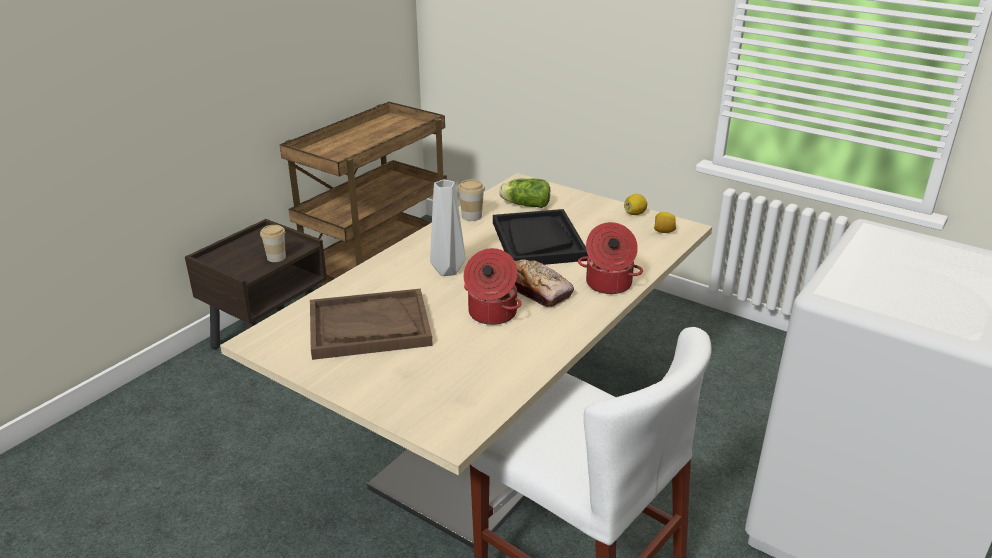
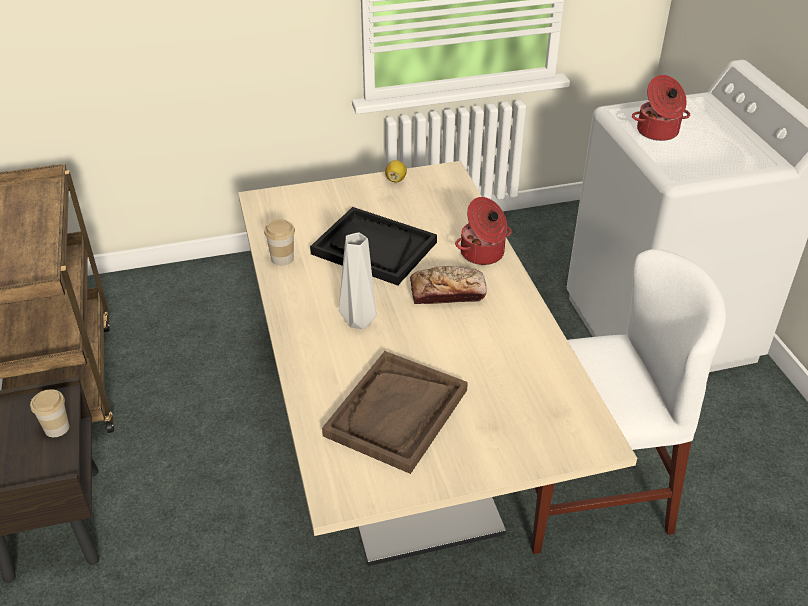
camera: 50 degrees left, 10 degrees up
cooking pot [464,248,522,325] -> cooking pot moved to [632,75,690,141]
lettuce [499,179,550,208] -> none
lemon [654,212,676,233] -> none

